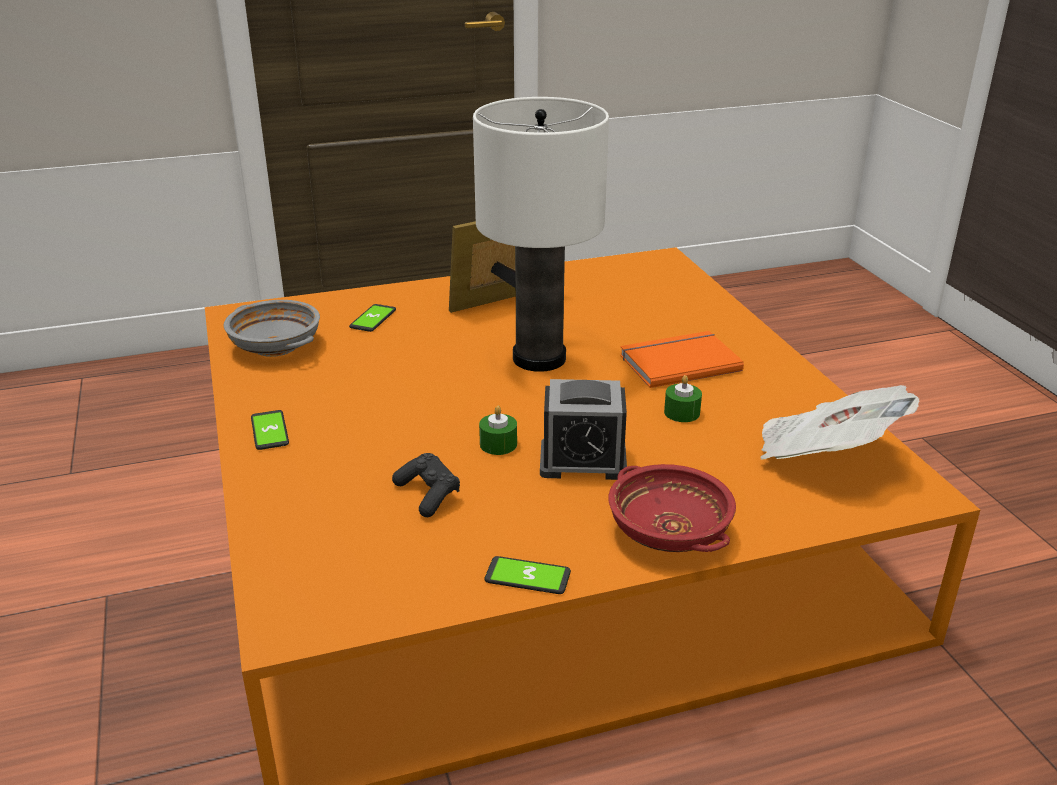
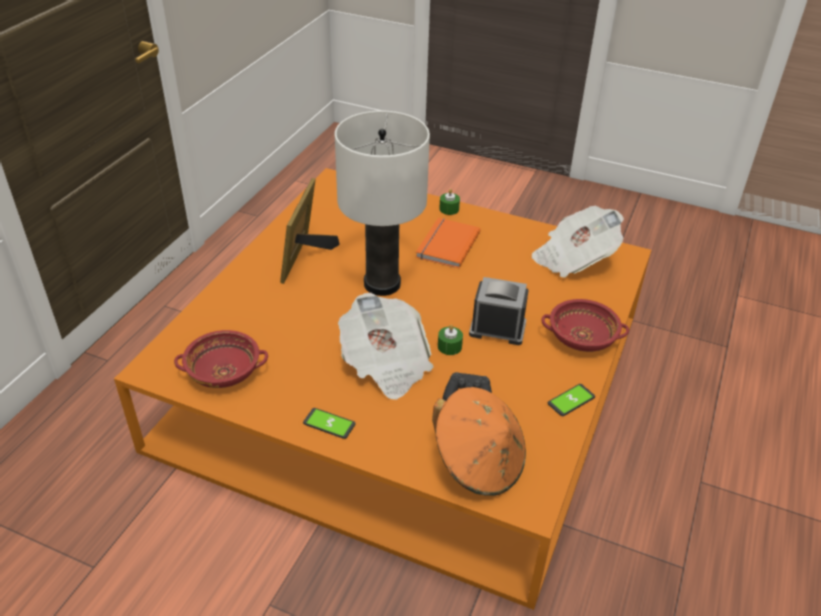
camera: 50 degrees left, 10 degrees up
grey bowl [224,300,320,357] -> red bowl [174,330,268,388]
phone [349,304,396,332] -> none
alarm clock [540,379,627,480] -> alarm clock turned 120 degrees counterclockwise [469,277,529,345]
green candle [664,375,702,422] -> green candle moved to [439,189,460,215]
none -> newspaper [338,293,434,400]
none -> orange hat [432,387,526,496]

